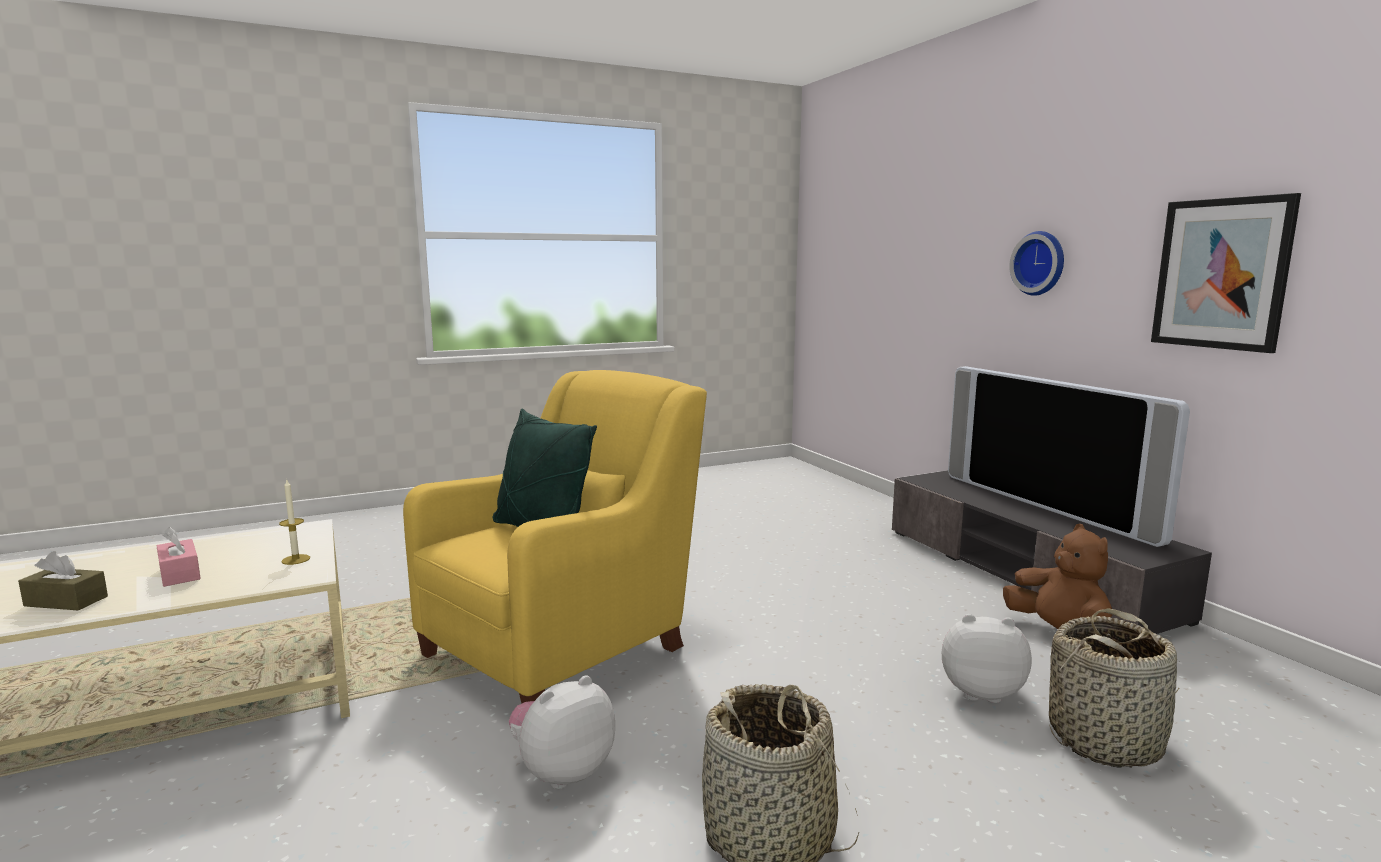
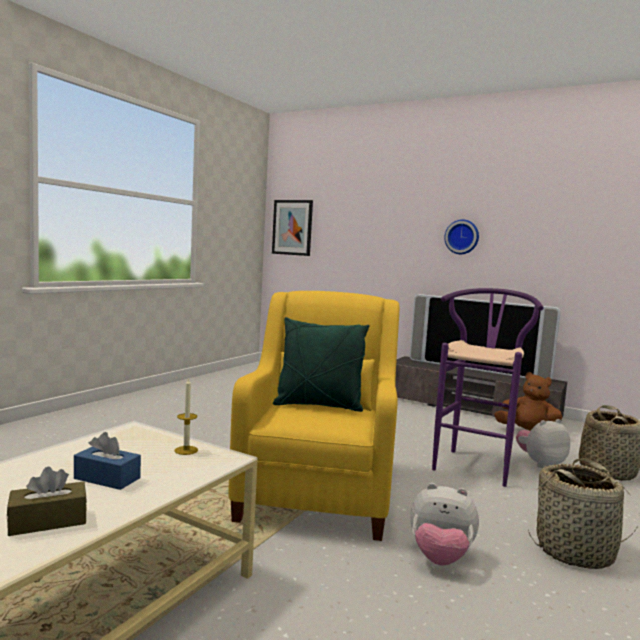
camera: 35 degrees left, 5 degrees down
pink tissue box [157,527,201,587] -> blue tissue box [74,432,141,490]
plush toy [509,675,615,789] -> plush toy turned 90 degrees counterclockwise [410,483,479,565]
picture [1151,193,1301,353] -> picture moved to [272,200,313,256]
none -> purple stool [432,288,544,487]

